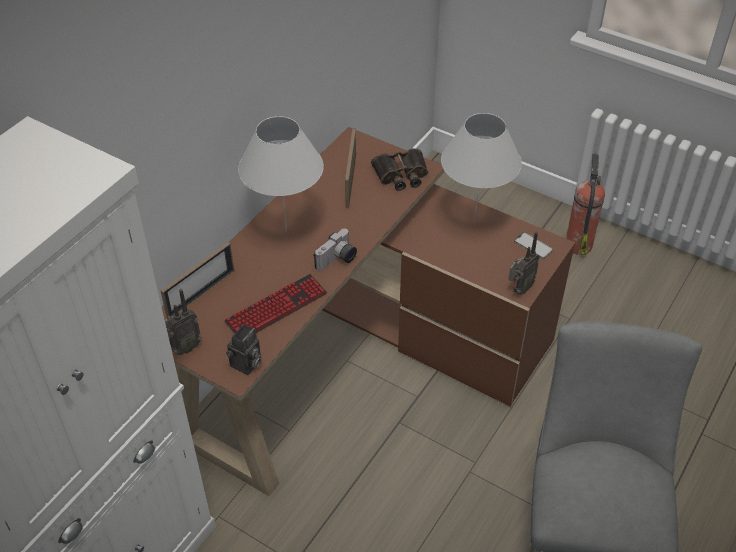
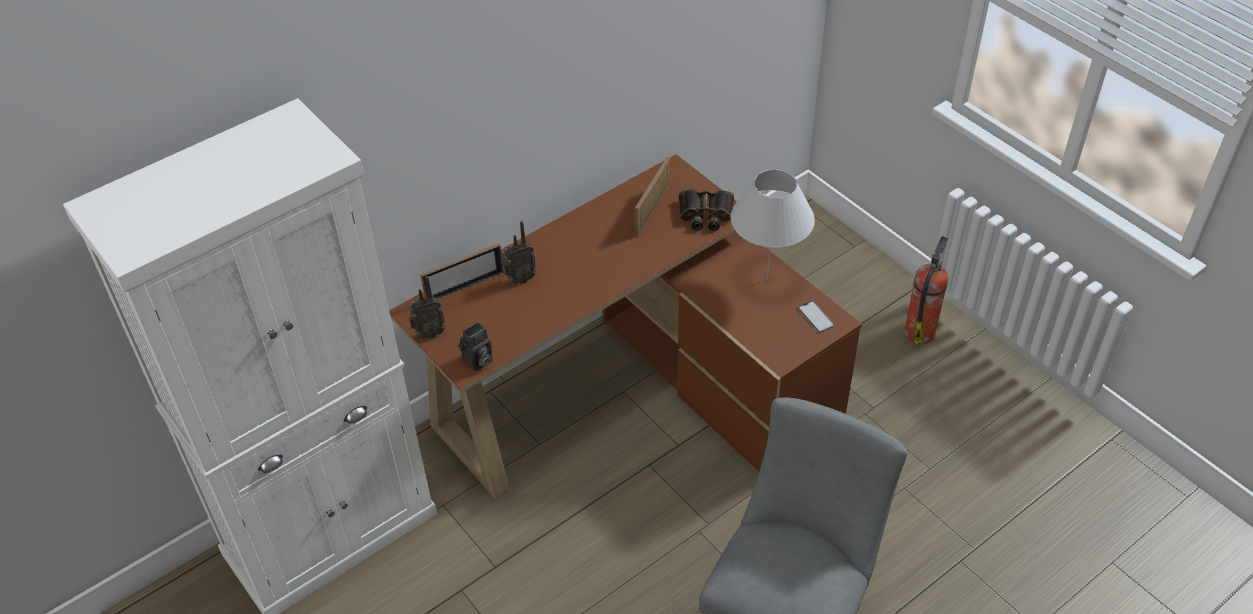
camera: 20 degrees right, 0 degrees up
keyboard [224,274,327,334] -> none
white table lamp [238,116,324,232] -> none
camera [314,229,357,271] -> none
radio [508,231,540,295] -> radio moved to [501,221,536,284]

